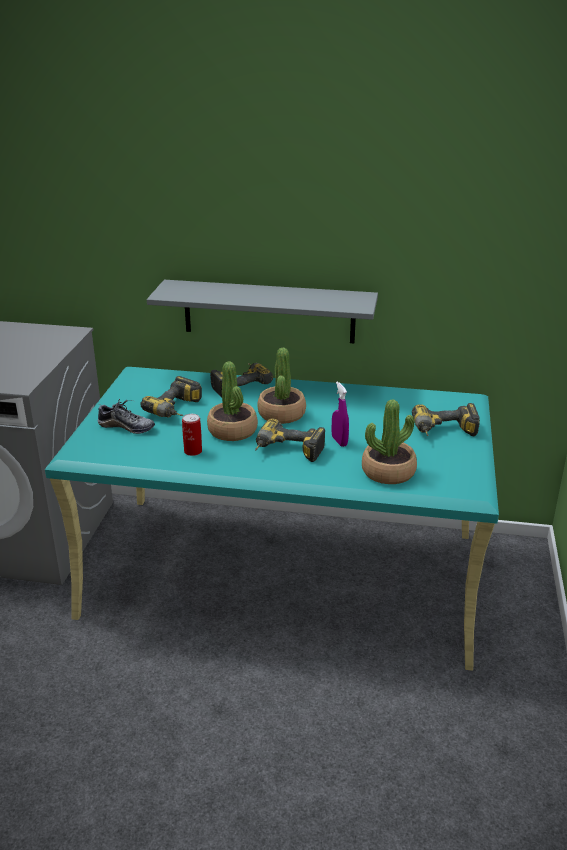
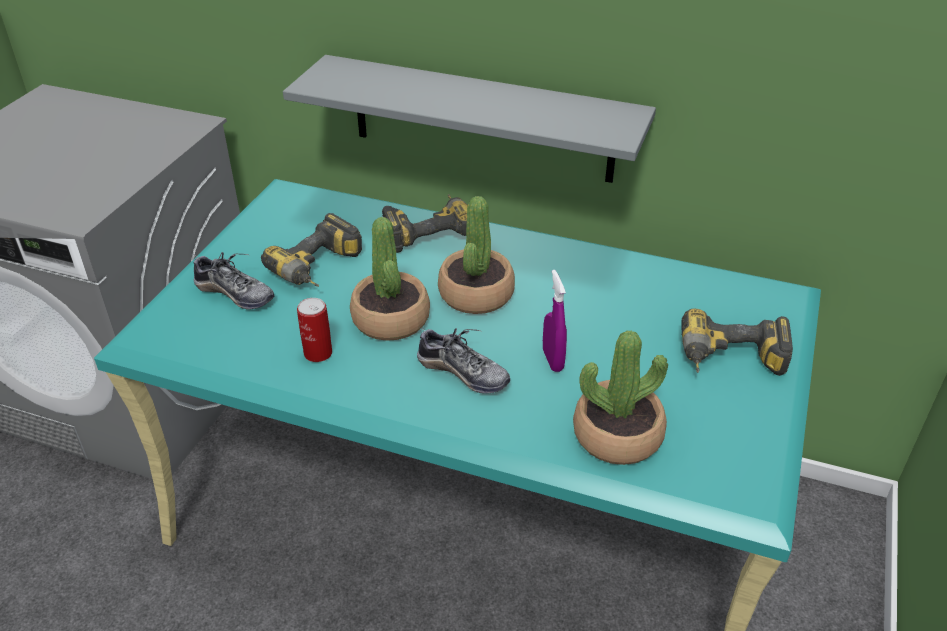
camera: 10 degrees right, 10 degrees up
power drill [255,419,325,462] -> shoe [417,328,510,394]

